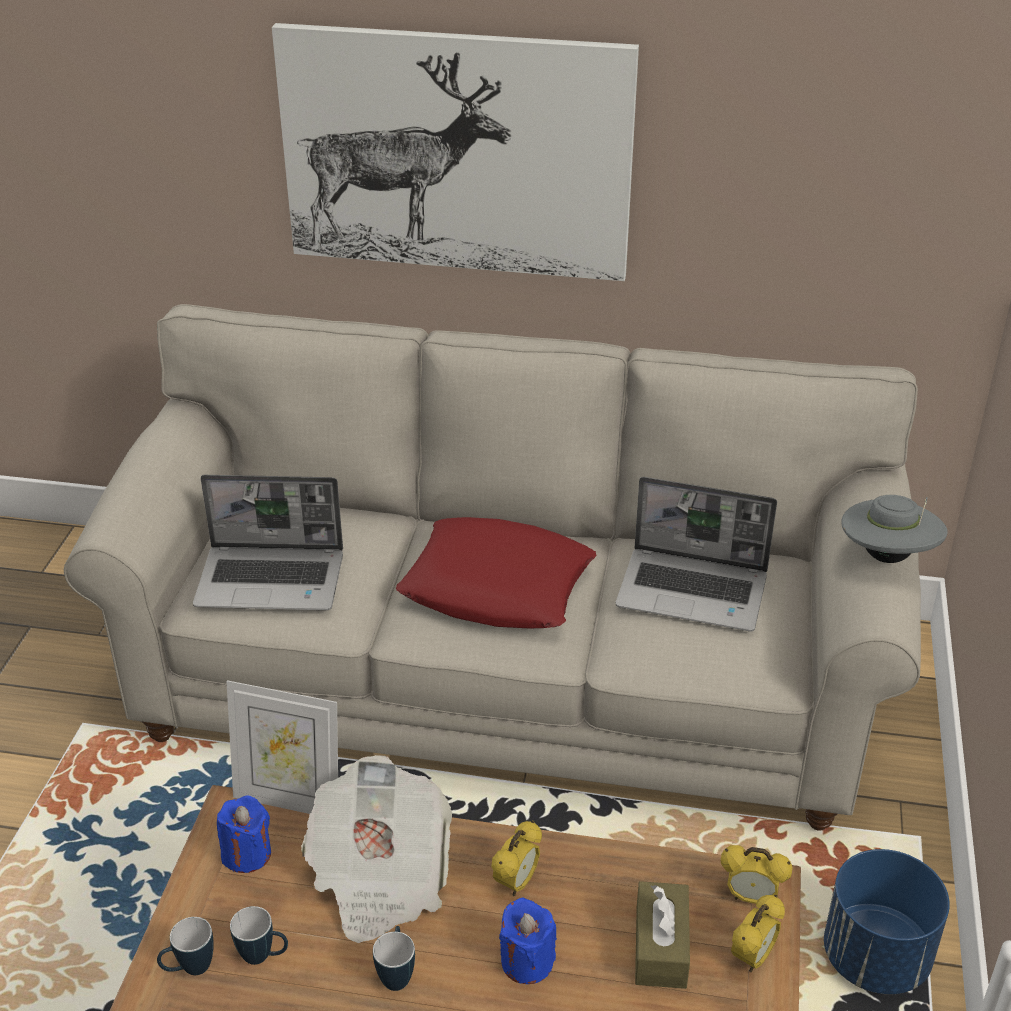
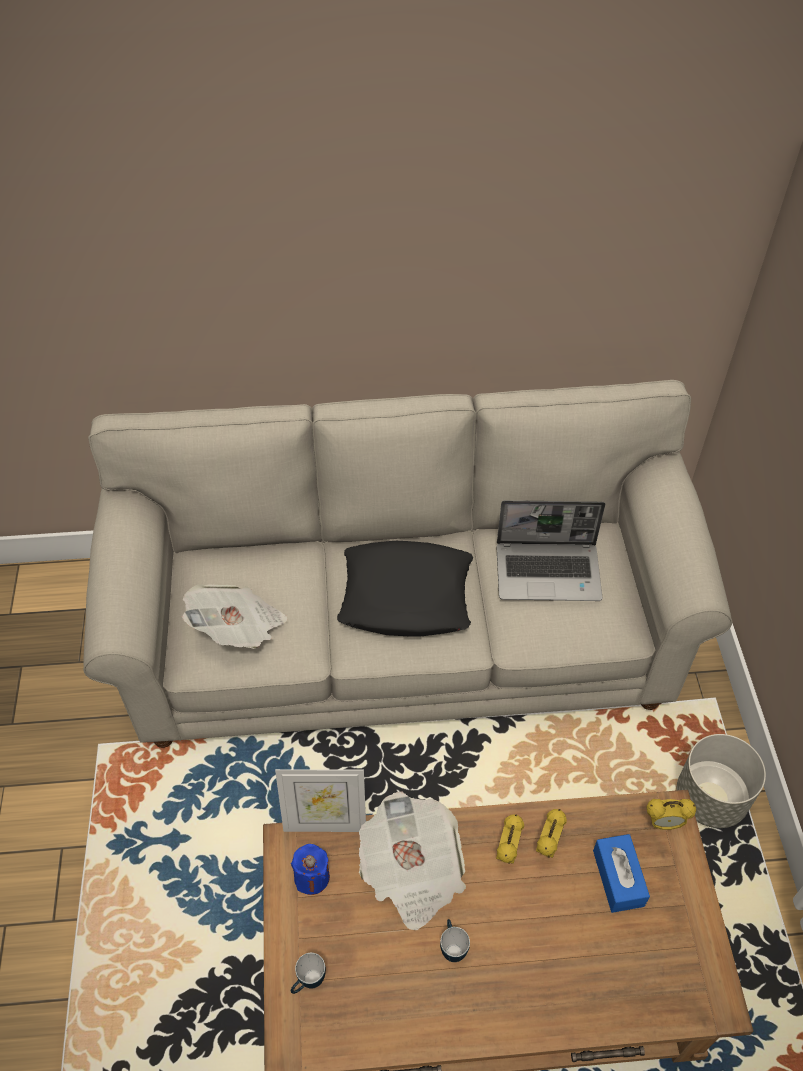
camera: 15 degrees left, 15 degrees up
laptop [193,475,343,610] -> newspaper [182,584,287,649]
mug [230,906,288,965] -> none
picture [272,23,639,281] -> none
red pillow [396,517,597,628] -> black pillow [337,541,473,637]
blue candle [499,897,557,984] -> none
brown tissue box [635,881,690,989] -> blue tissue box [593,834,650,913]
alarm clock [731,895,785,972] -> alarm clock moved to [536,809,567,858]
blue planter [824,849,950,994] -> grey planter [677,734,766,828]
grey hat [841,495,947,563] -> none

